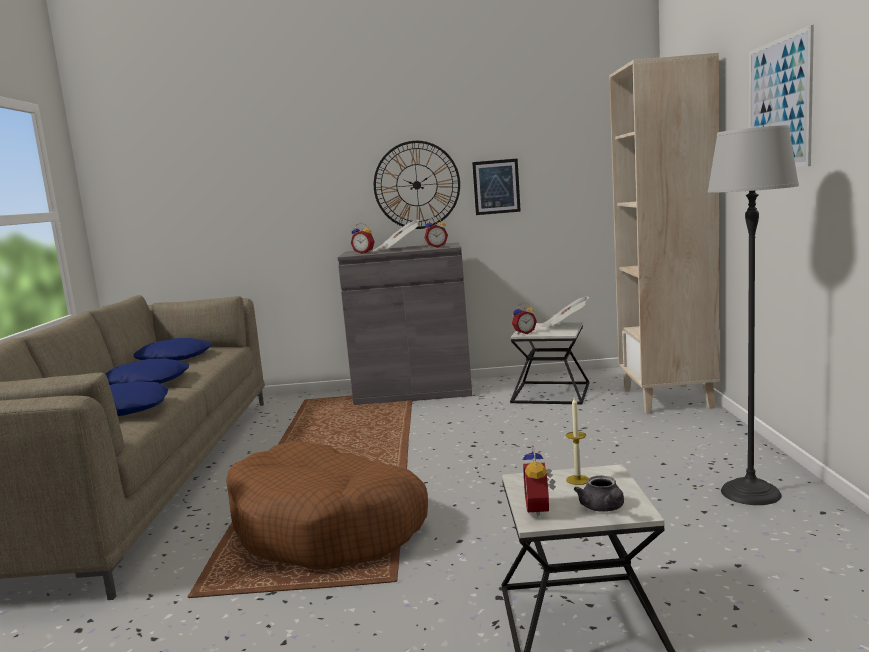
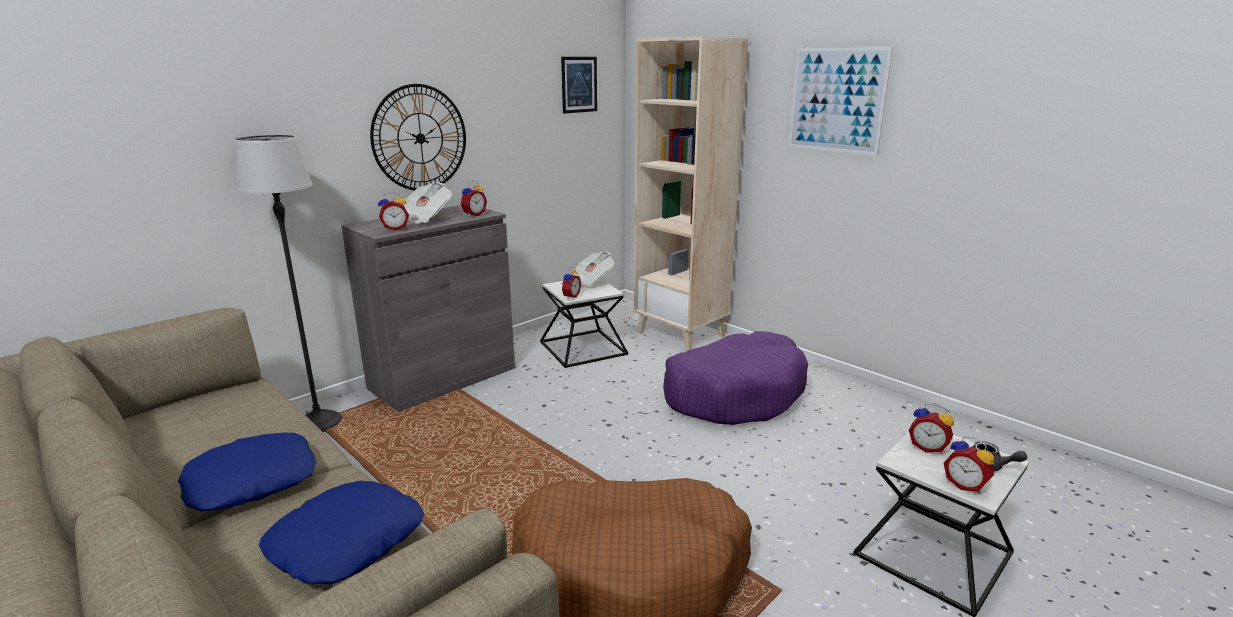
camera: 45 degrees left, 10 degrees up
blue pillow [134,338,212,360] -> none
picture [472,158,521,215] -> picture moved to [561,57,597,114]
candle [566,397,589,485] -> alarm clock [909,403,954,453]
floor lamp [708,125,799,505] -> floor lamp moved to [234,135,342,432]
none -> purple dog bed [663,331,808,425]

